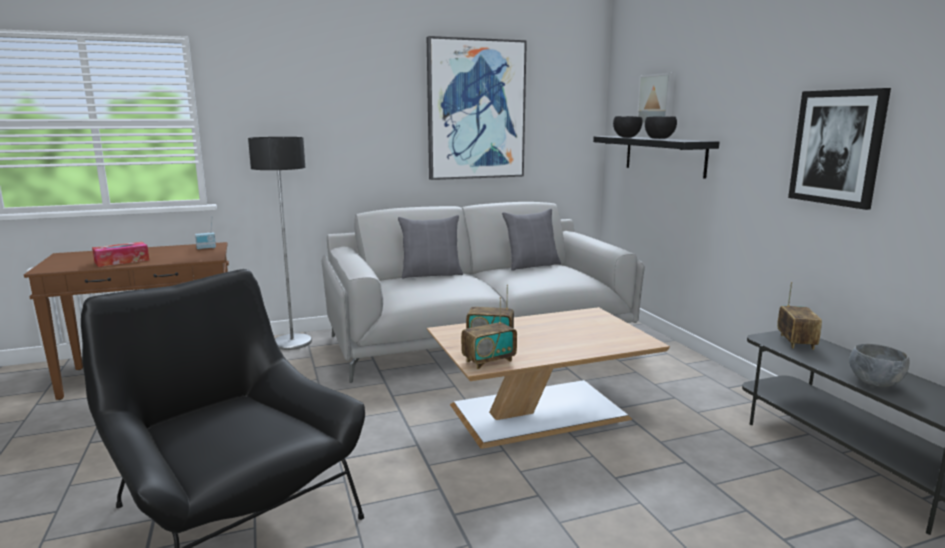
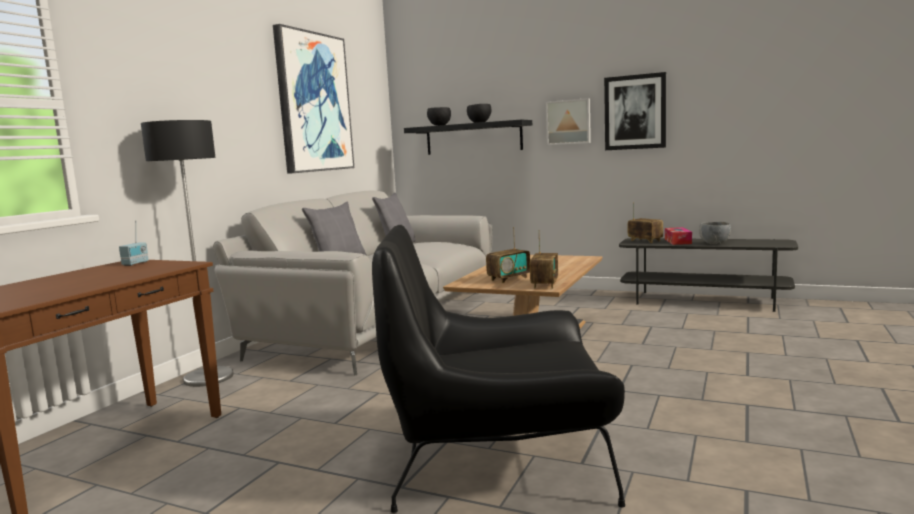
camera: 45 degrees left, 5 degrees down
tissue box [92,242,149,267] -> tissue box moved to [665,227,692,245]
picture [637,73,675,125] -> picture moved to [546,98,591,145]

